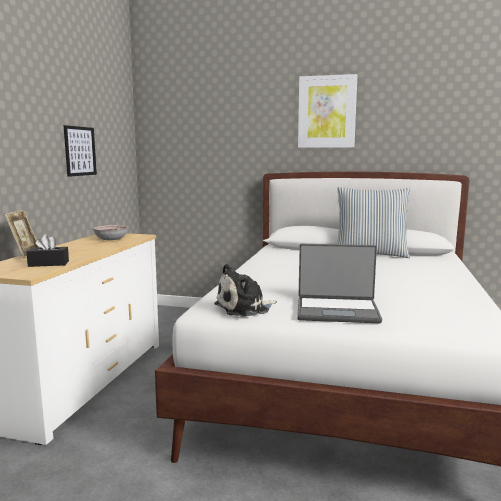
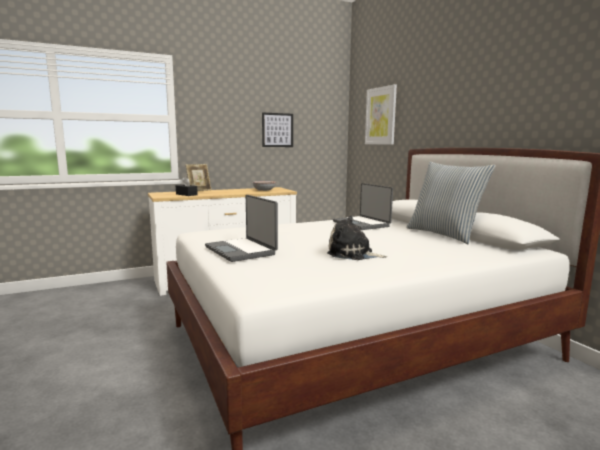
camera: 50 degrees right, 0 degrees up
plush toy [214,264,277,317] -> plush toy moved to [327,215,387,260]
picture [298,74,357,148] -> picture moved to [365,84,397,145]
none -> laptop [333,183,393,230]

